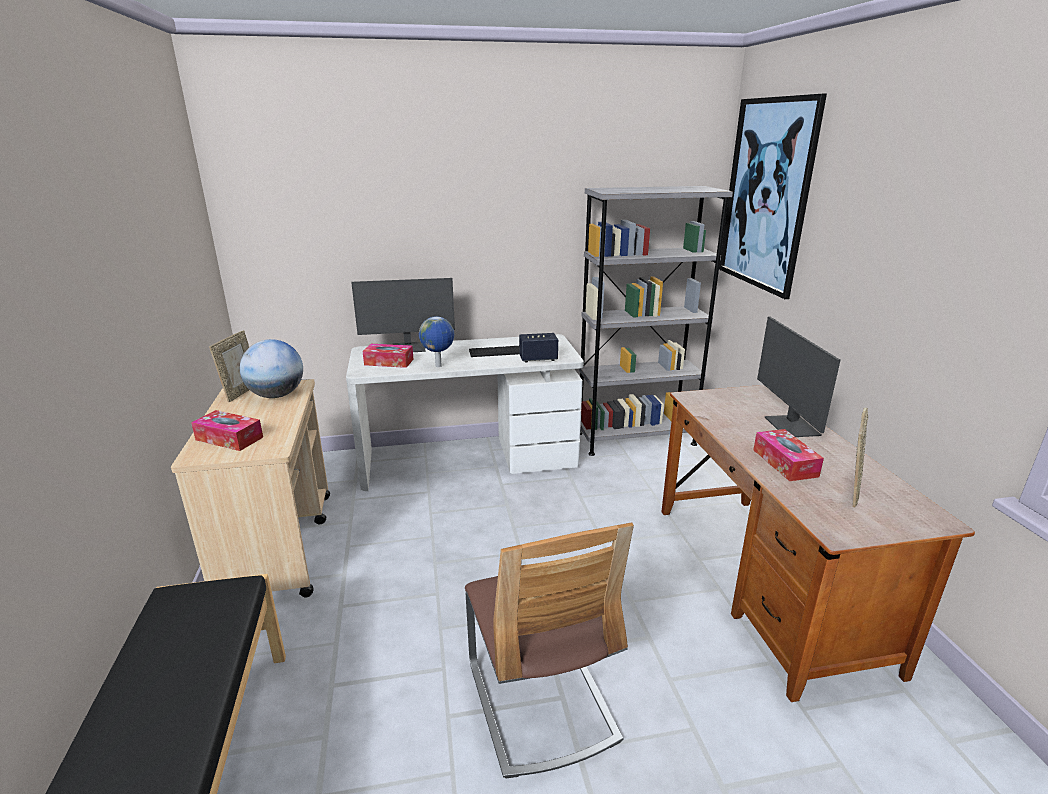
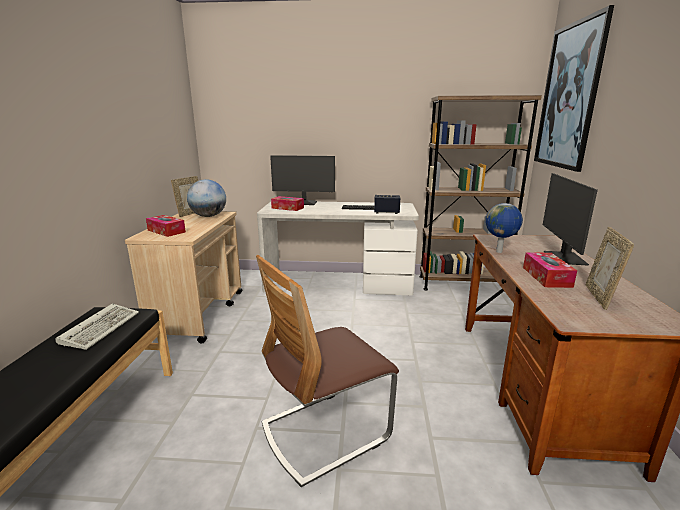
camera: 15 degrees right, 5 degrees down
globe [419,316,454,367] -> globe moved to [485,203,523,253]
chair [465,523,634,778] -> chair turned 60 degrees clockwise [256,255,399,487]
grey bookcase [579,186,733,456] -> brown bookcase [420,95,542,292]
picture frame [853,407,868,507] -> picture frame turned 150 degrees clockwise [586,227,634,310]
none -> keyboard [55,303,139,350]

